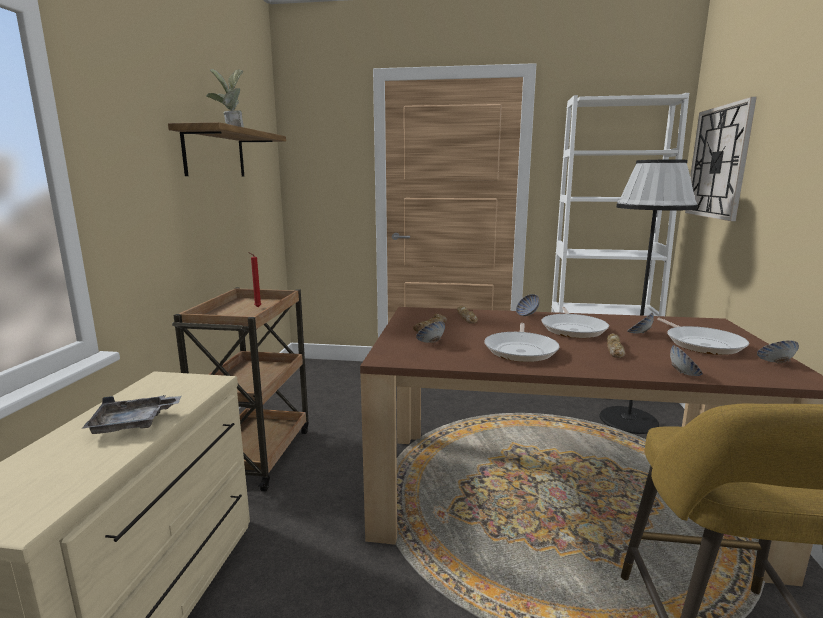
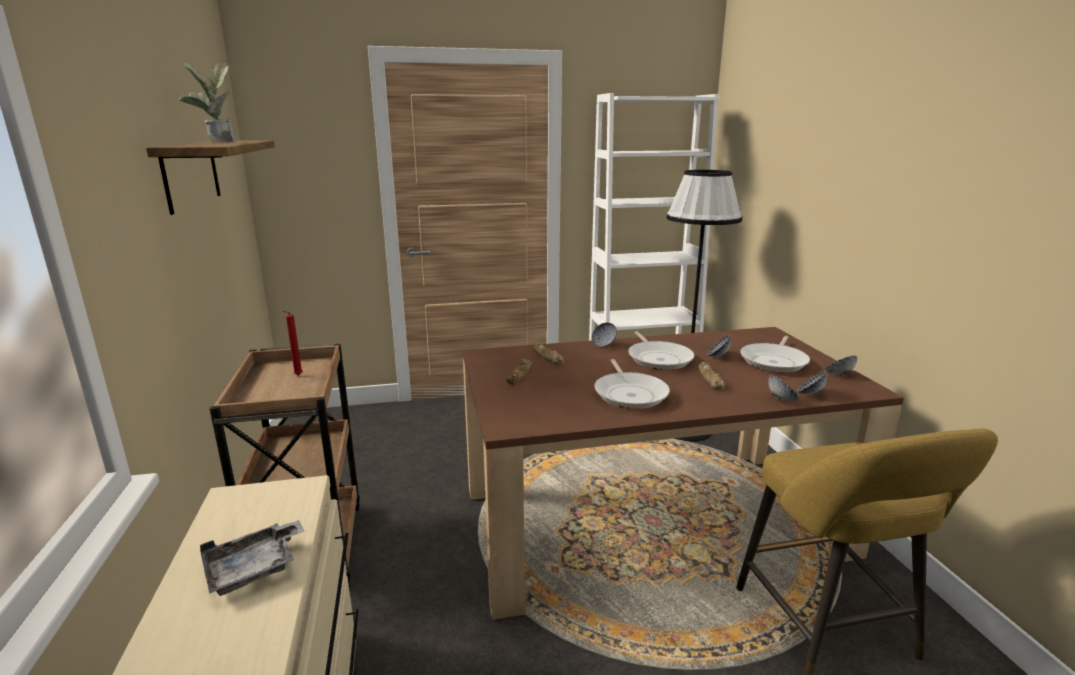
camera: 20 degrees left, 5 degrees up
bowl [416,321,445,343] -> bowl moved to [797,371,827,394]
frying pan [657,318,749,355] -> frying pan turned 60 degrees clockwise [740,336,810,373]
wall clock [685,97,757,221] -> none

